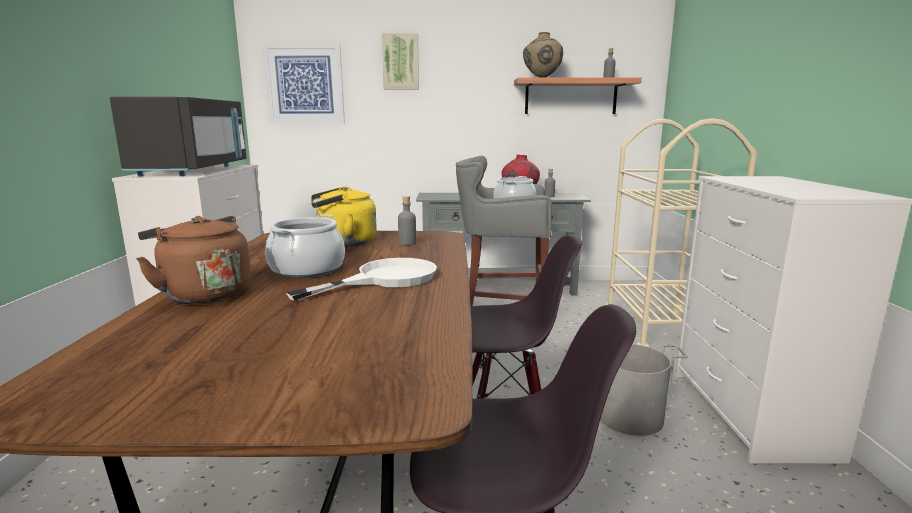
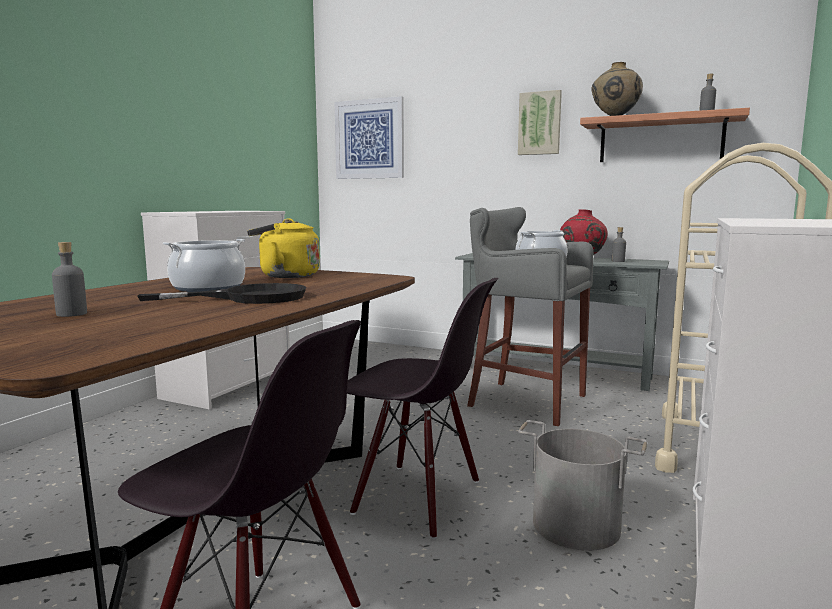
camera: 25 degrees right, 5 degrees down
black microwave [110,97,246,176] -> none
brown kettle [136,216,251,304] -> none
white frying pan [286,258,437,301] -> black frying pan [137,283,307,304]
picture [382,33,419,90] -> picture moved to [518,90,562,155]
grey bottle [398,196,416,245] -> grey bottle moved to [52,242,87,317]

